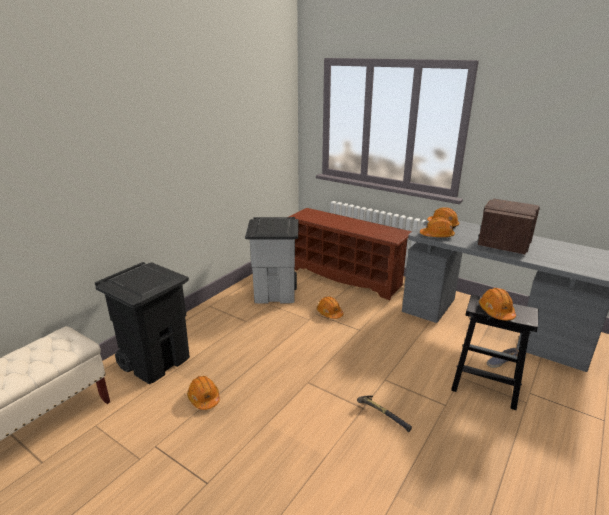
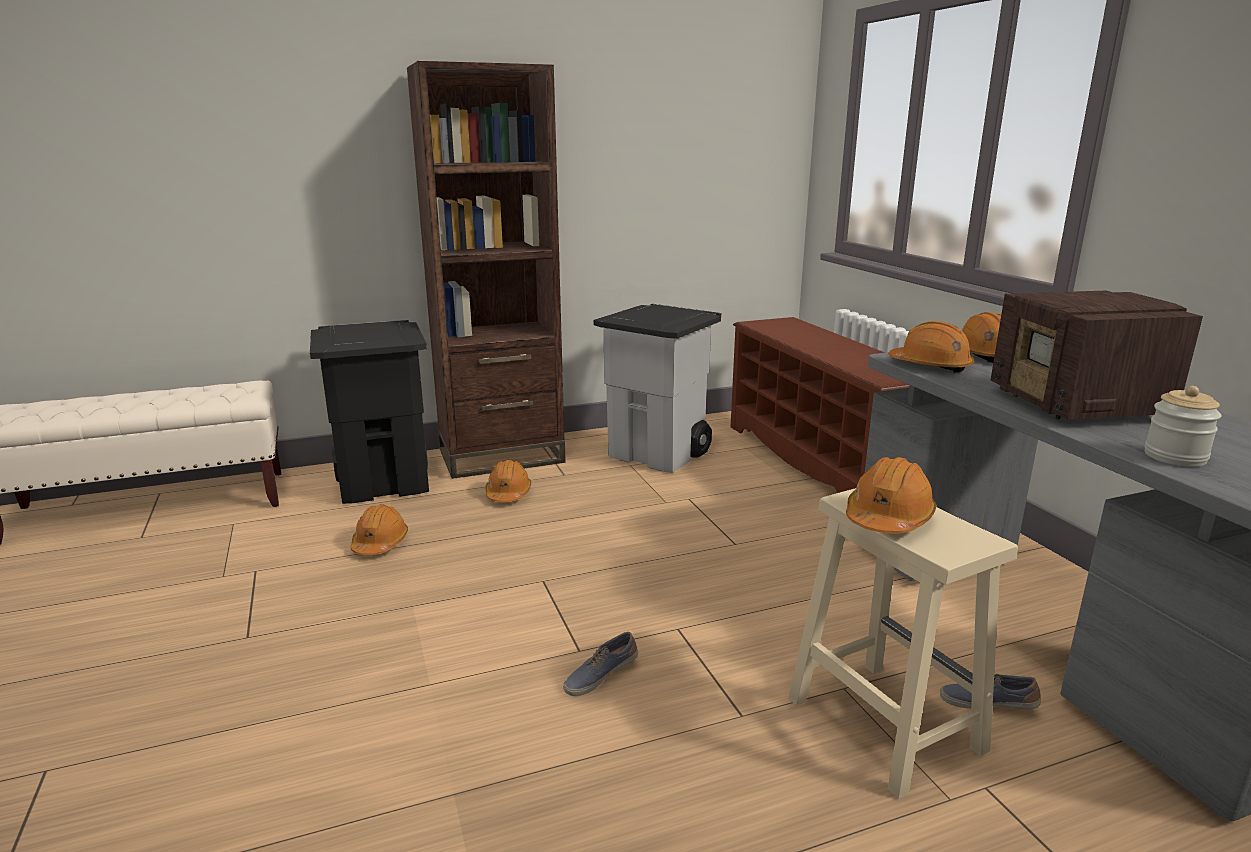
camera: 35 degrees right, 5 degrees down
orange hard hat [317,296,344,319] -> orange hard hat moved to [485,460,531,502]
hammer [357,396,412,432] -> shoe [563,632,638,696]
black stool [451,295,539,410] -> beige stool [788,488,1018,799]
radio [478,198,540,254] -> radio turned 75 degrees counterclockwise [990,291,1203,420]
none -> brown bookcase [407,61,566,479]
none -> jar [1144,386,1221,467]

